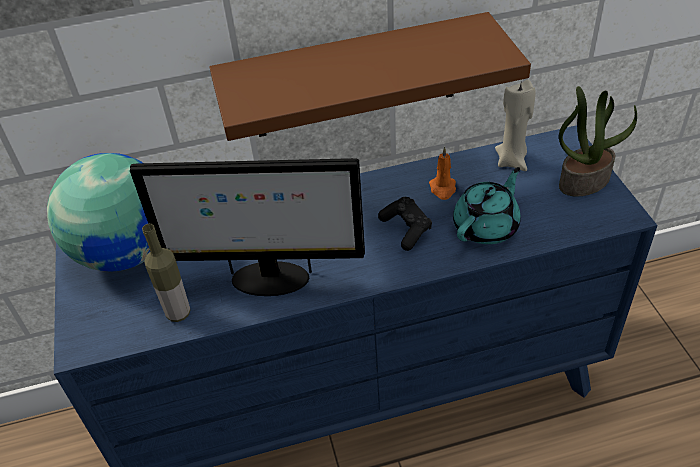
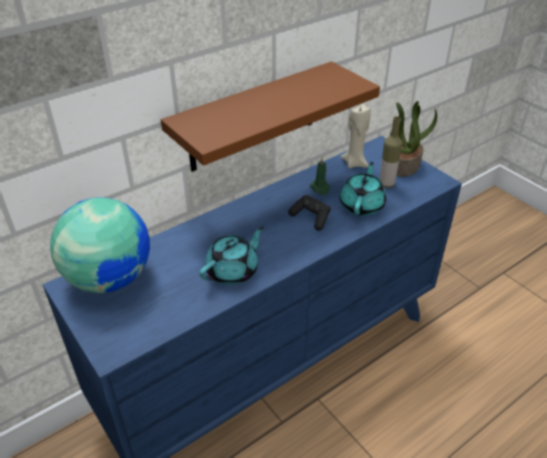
camera: 25 degrees left, 5 degrees down
monitor [130,158,365,296] -> turquoise teapot [199,226,264,285]
bottle [142,224,190,322] -> bottle moved to [380,116,403,188]
orange candle [429,147,456,200] -> green candle [310,157,330,195]

